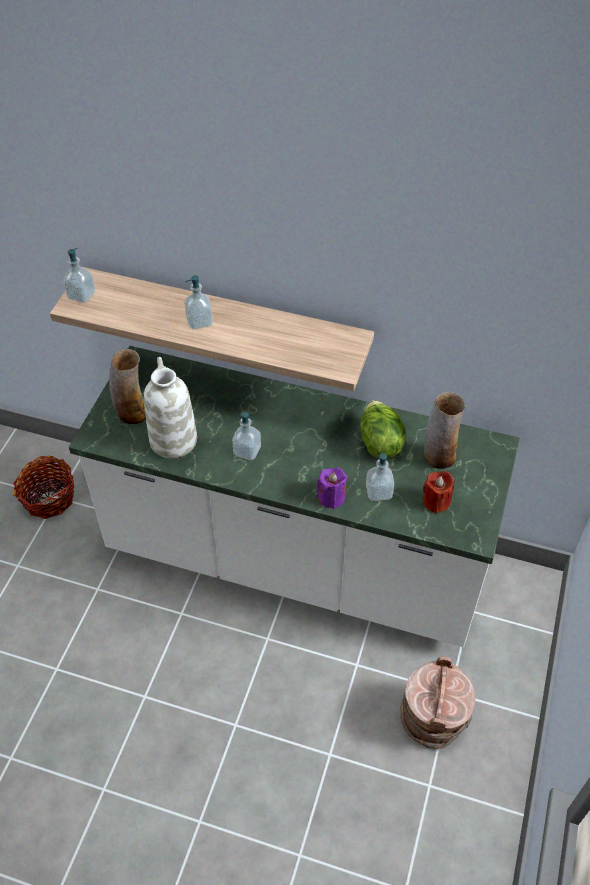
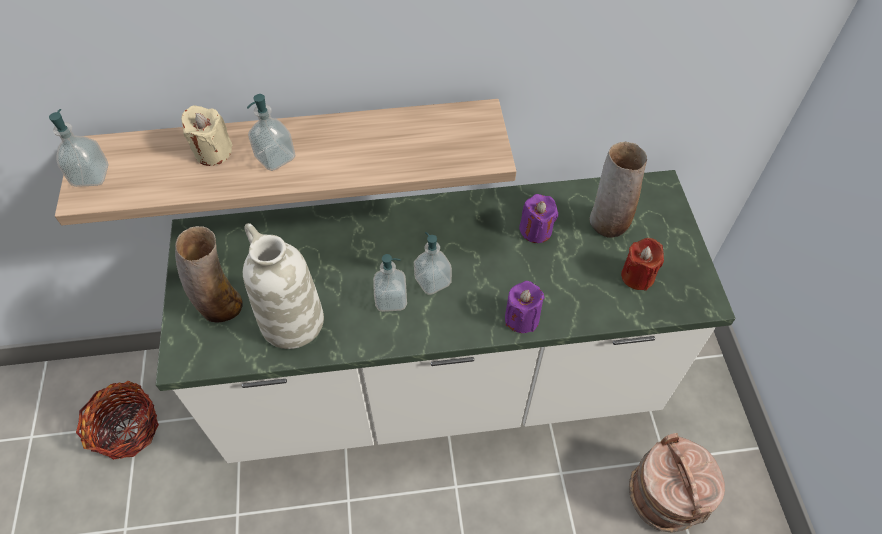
camera: 25 degrees left, 5 degrees up
lettuce [360,400,406,458] -> purple candle [519,194,558,243]
soap dispenser [366,450,394,501] -> soap dispenser moved to [414,232,452,295]
none -> beige candle [181,105,233,166]

